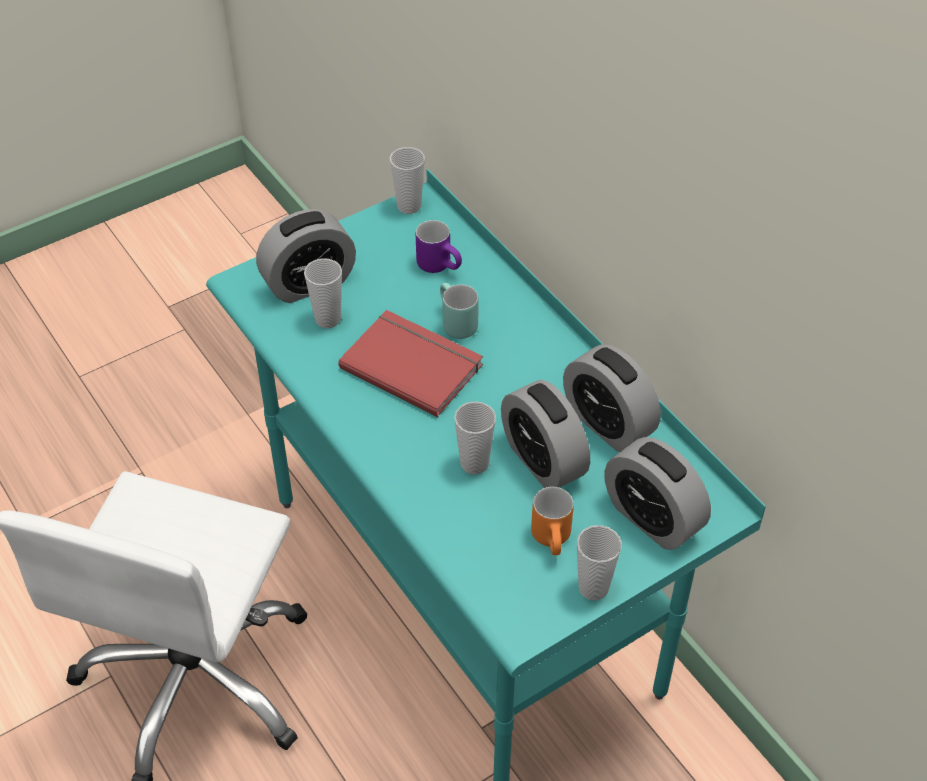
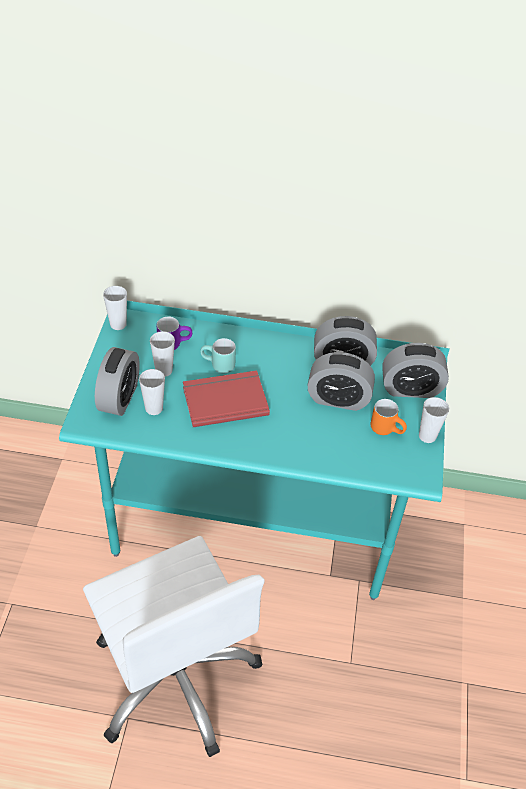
camera: 50 degrees left, 0 degrees up
cup [454,401,496,475] -> cup moved to [150,331,175,377]

